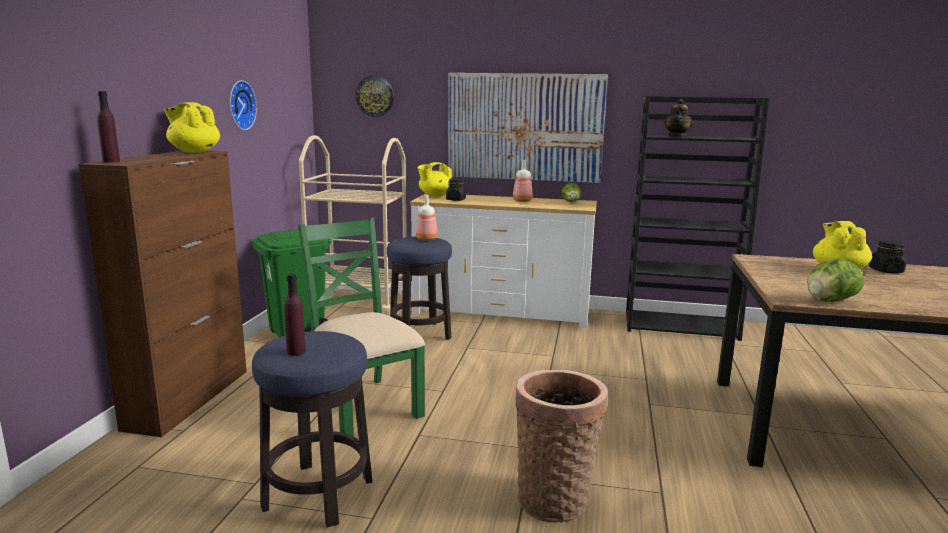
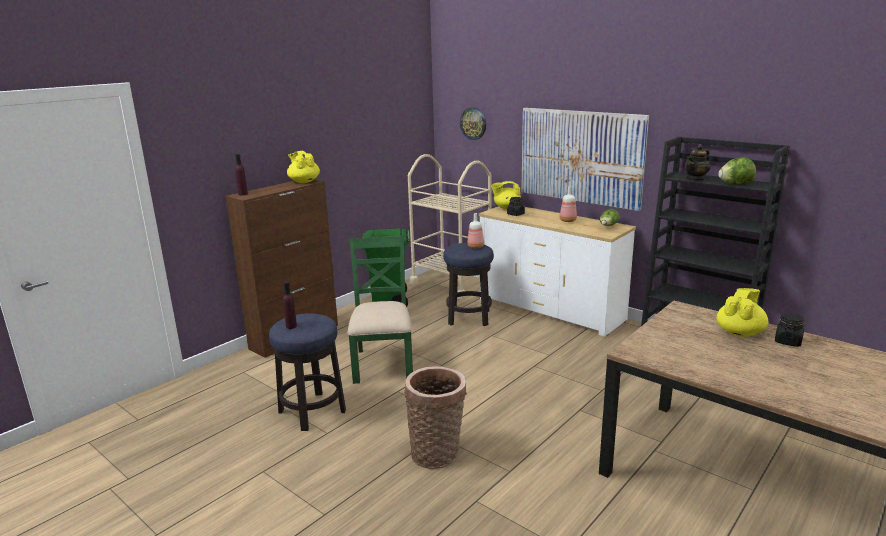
camera: 30 degrees right, 5 degrees up
wall clock [230,80,257,130] -> none
lettuce [807,258,864,302] -> lettuce moved to [718,158,756,184]

